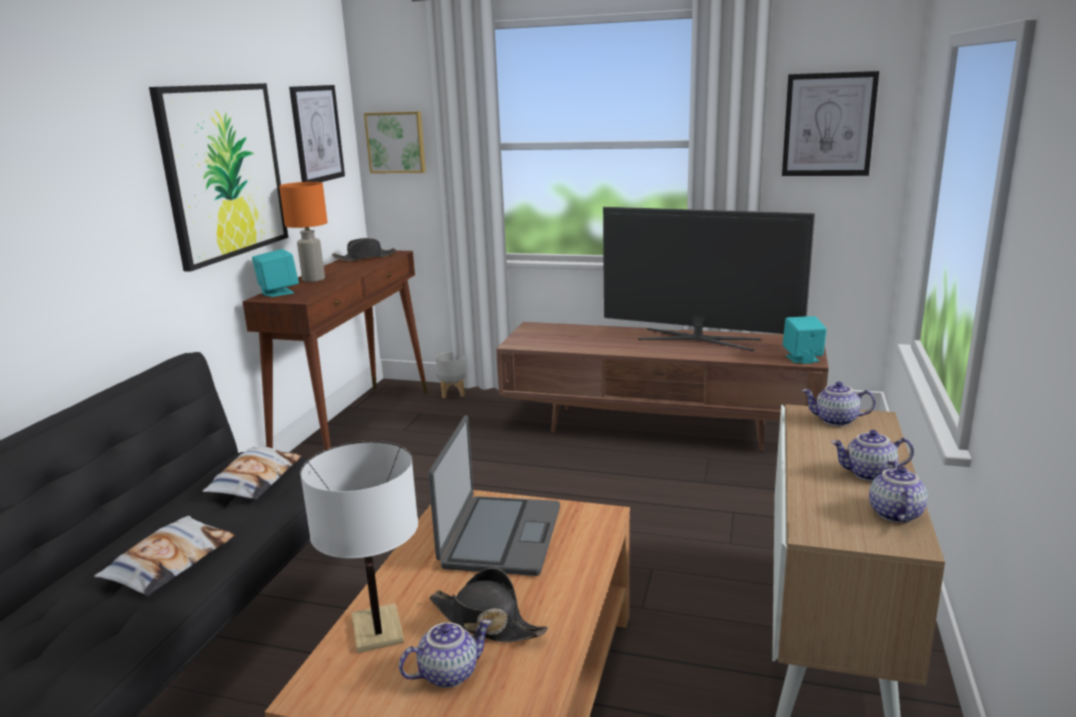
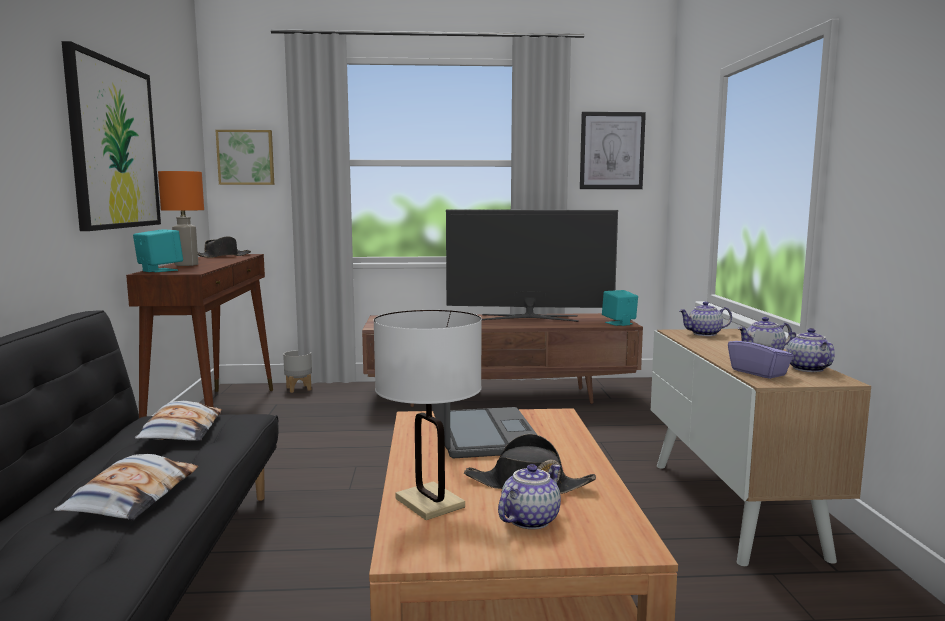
camera: 20 degrees left, 10 degrees down
picture [289,85,345,182] -> none
none -> purple tissue box [728,329,794,379]

